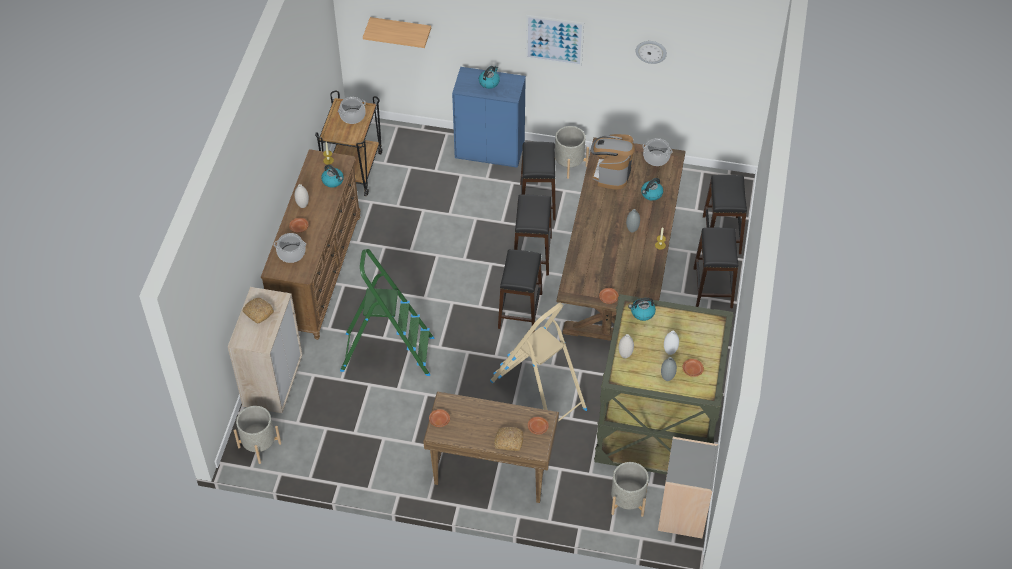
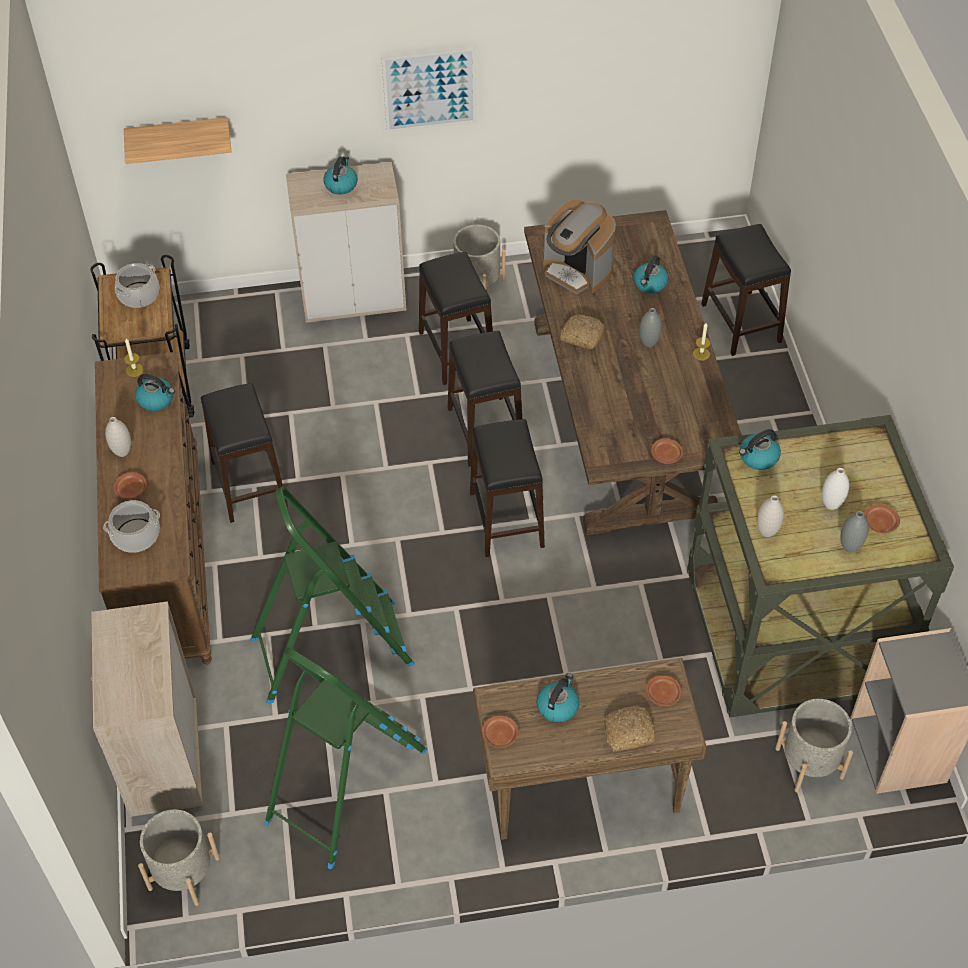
camera: 20 degrees left, 0 degrees up
bread [243,298,274,323] -> bread moved to [560,315,605,349]
blue cabinet [452,67,526,168] -> beige cabinet [286,162,406,323]
beige step ladder [490,302,587,422] -> none
coffee machine [591,134,635,190] -> coffee machine turned 45 degrees counterclockwise [543,200,616,294]
wall clock [636,41,667,64] -> none
cooking pot [642,138,673,166] -> none
black stool [693,228,738,308] -> black stool moved to [201,383,288,523]
none -> green step ladder [264,647,427,869]
none -> kettle [537,673,579,723]

